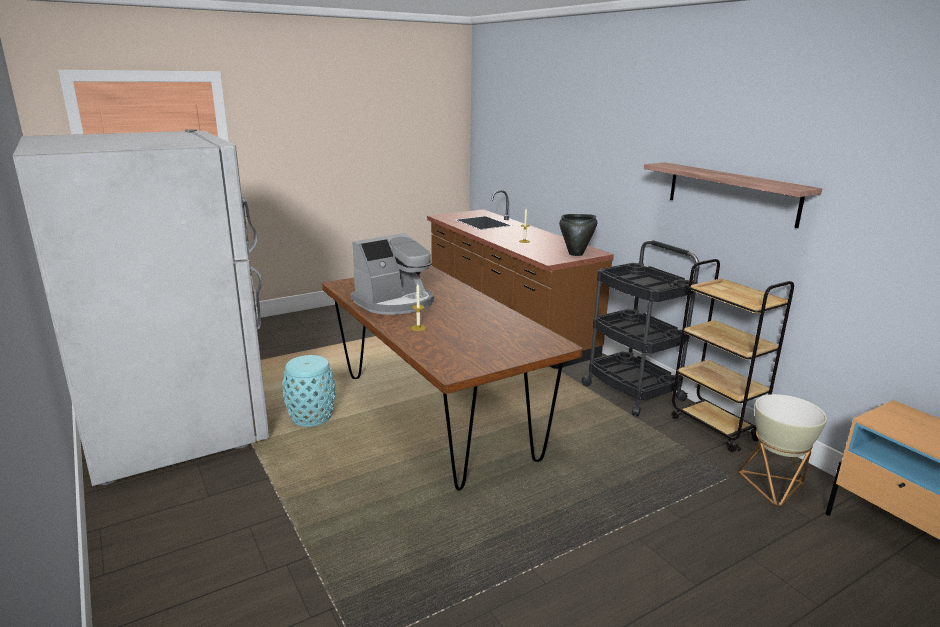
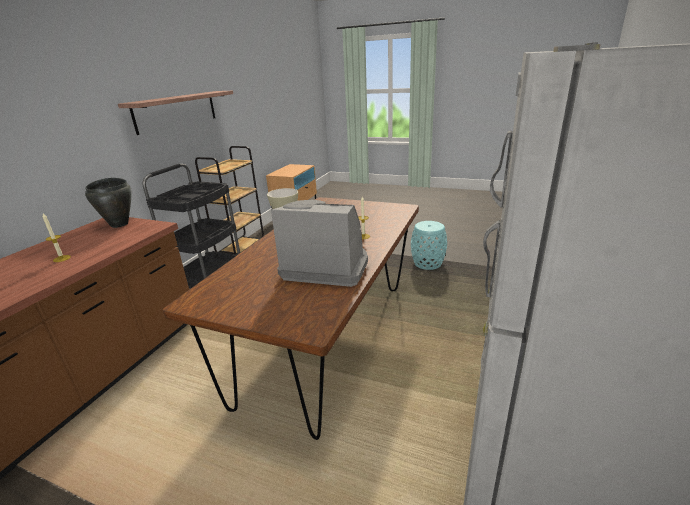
camera: 125 degrees left, 5 degrees up
turquoise stool [282,355,336,427] -> turquoise stool moved to [411,221,447,270]

